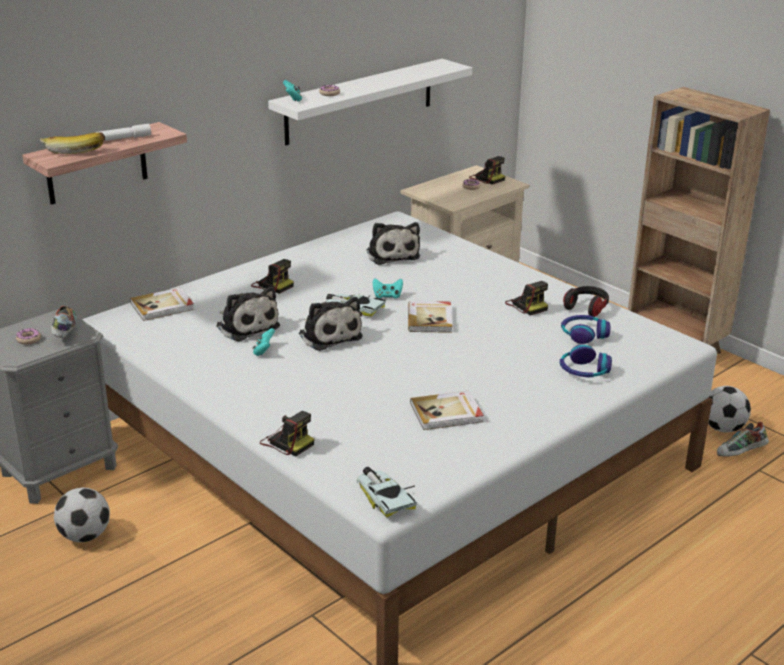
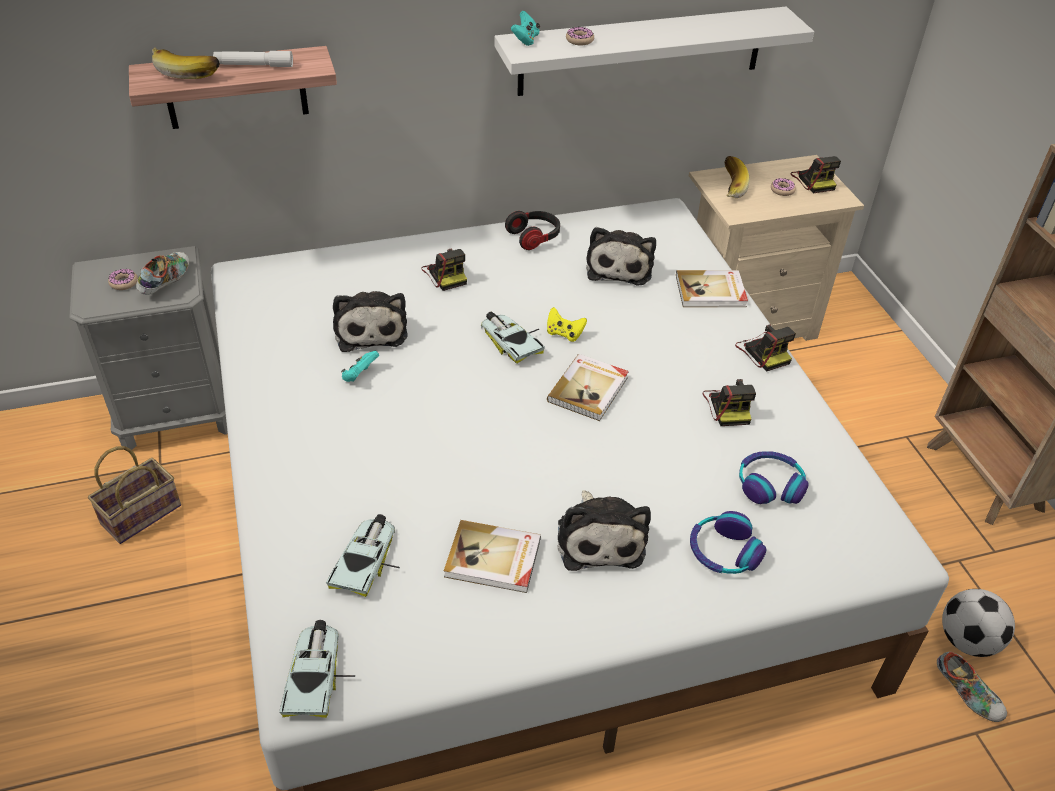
camera: 25 degrees right, 15 degrees up
football [54,487,110,542] -> basket [88,446,181,544]
book [130,287,194,321] -> book moved to [676,270,748,307]
camera [260,411,314,456] -> camera moved to [735,324,796,371]
plush toy [299,297,363,351] -> plush toy moved to [558,490,651,571]
turquoise game controller [373,278,403,299] -> yellow game controller [547,307,587,342]
headphones [563,286,609,317] -> headphones moved to [505,211,560,250]
shoe [717,421,769,457] -> shoe turned 135 degrees counterclockwise [937,652,1007,722]
none -> toy car [326,514,400,597]
none -> banana [725,156,750,198]

